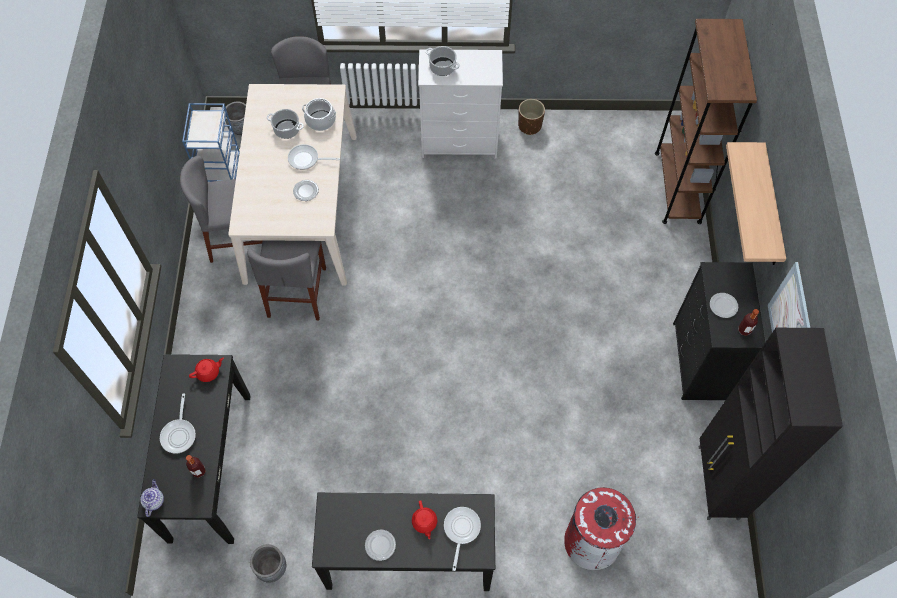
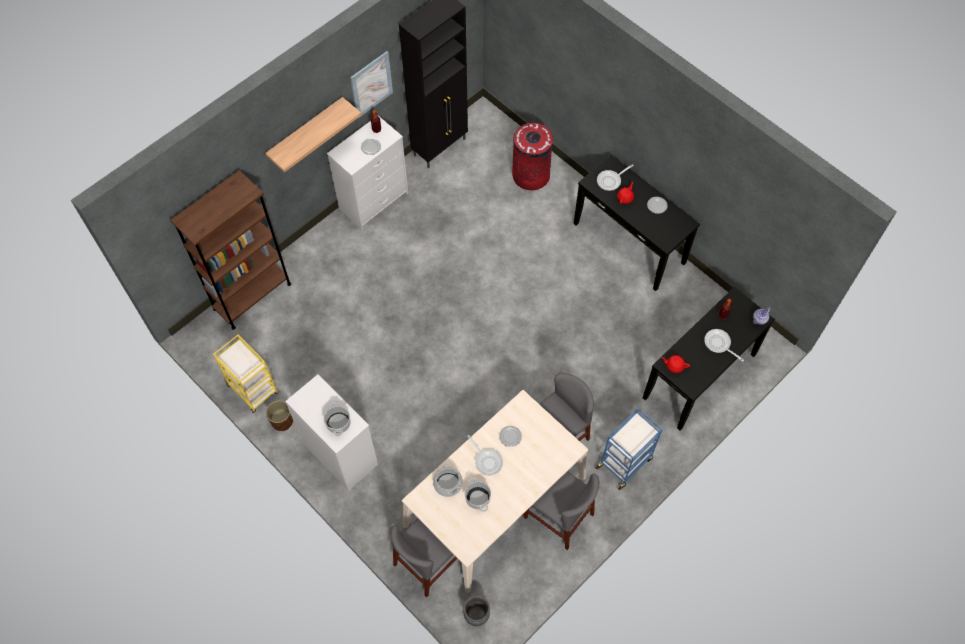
camera: 135 degrees left, 0 degrees up
frying pan [160,393,196,454] -> frying pan turned 90 degrees counterclockwise [704,329,744,362]
blue cart [182,103,240,182] -> blue cart moved to [596,408,663,490]
grey planter [250,544,286,583] -> none
black dresser [673,262,765,400] -> white dresser [327,117,408,229]
none -> yellow cart [213,335,279,413]

